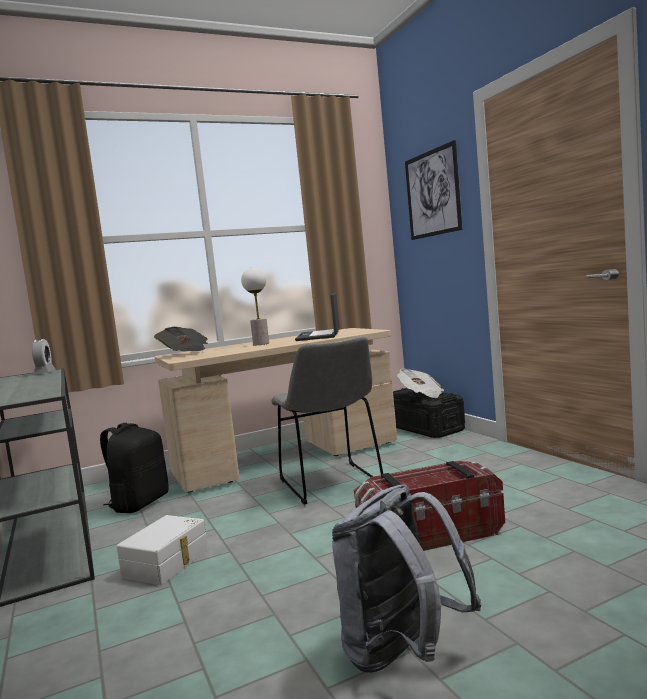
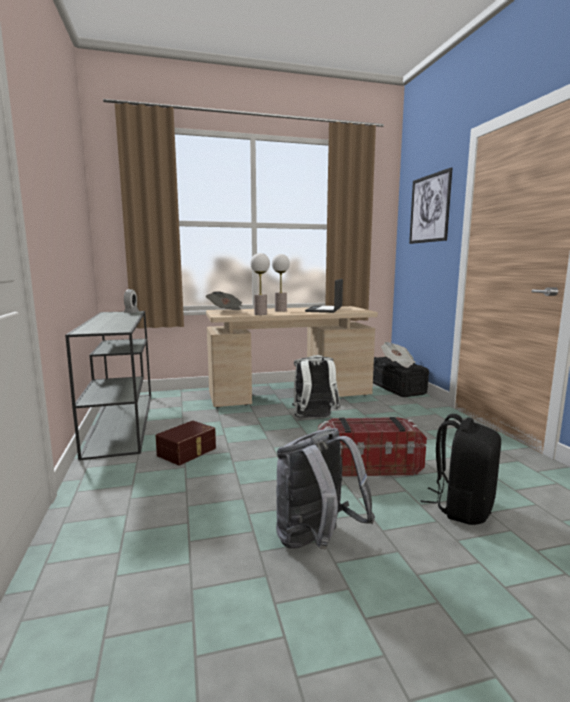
camera: 10 degrees right, 5 degrees up
black backpack [100,423,168,513] -> black backpack moved to [421,414,501,525]
white storage box [117,515,208,585] -> brown storage box [156,421,216,466]
grey chair [271,336,383,505] -> white backpack [292,355,341,418]
none -> table lamp [250,253,270,315]

